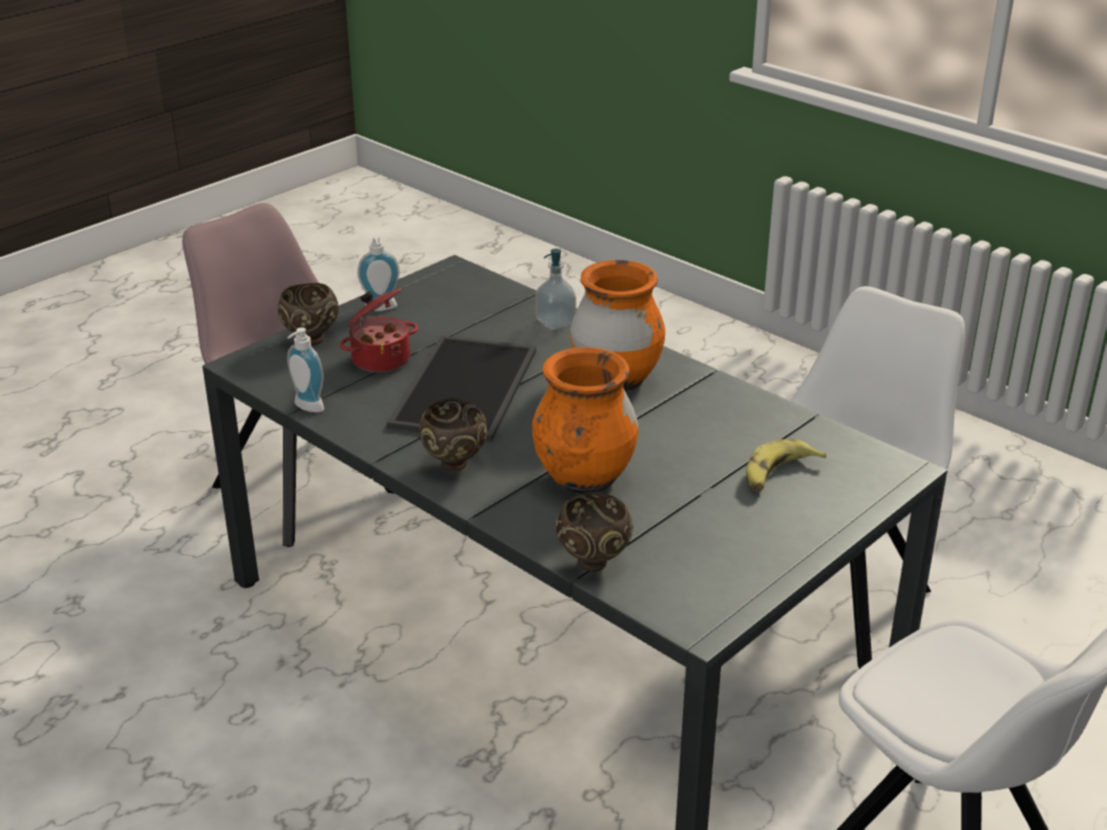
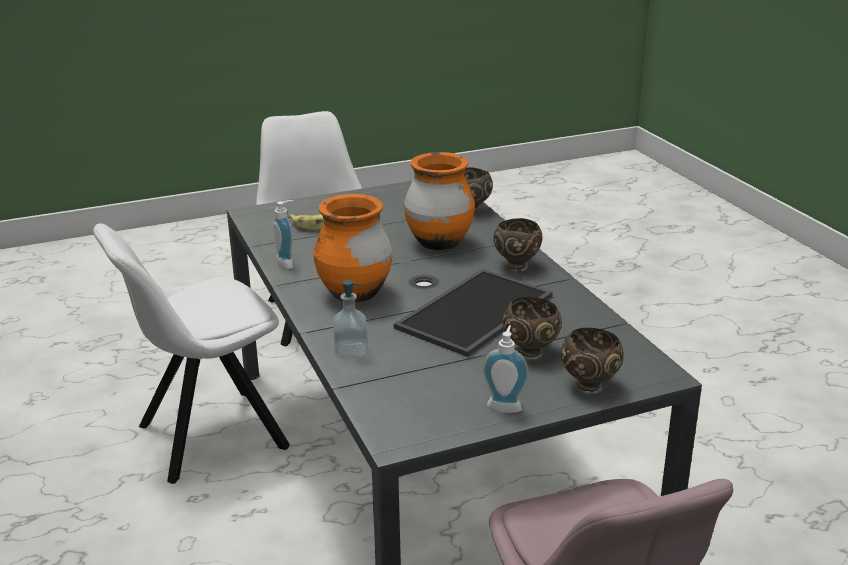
camera: 155 degrees left, 5 degrees down
soap dispenser [287,327,324,413] -> soap dispenser moved to [273,200,294,269]
cooking pot [340,289,418,372] -> brown bowl [503,297,562,358]

